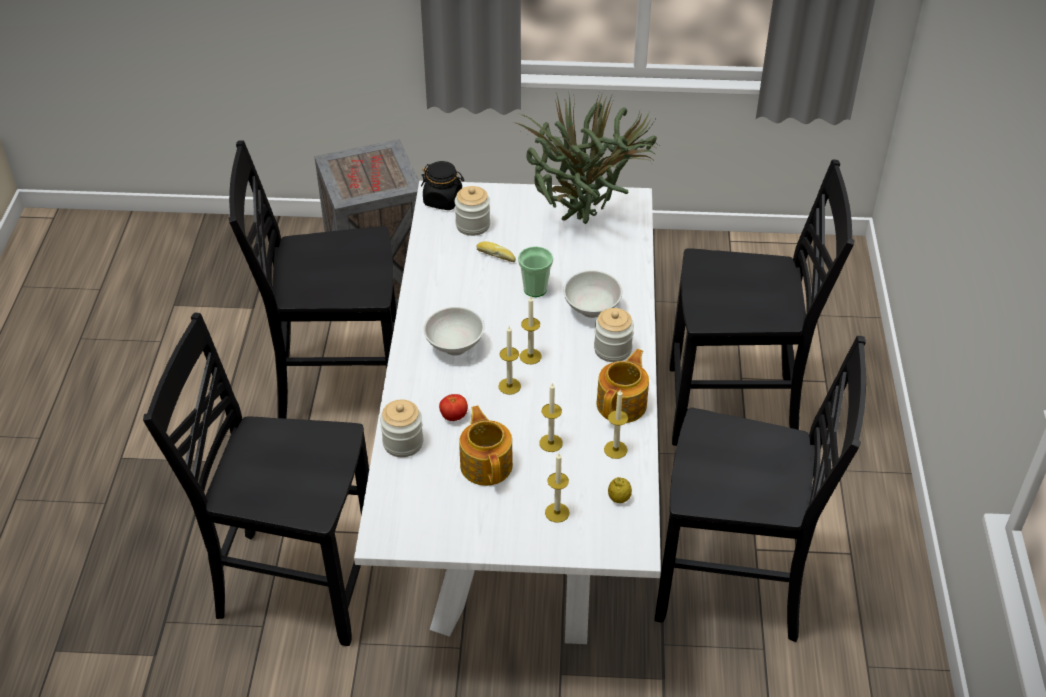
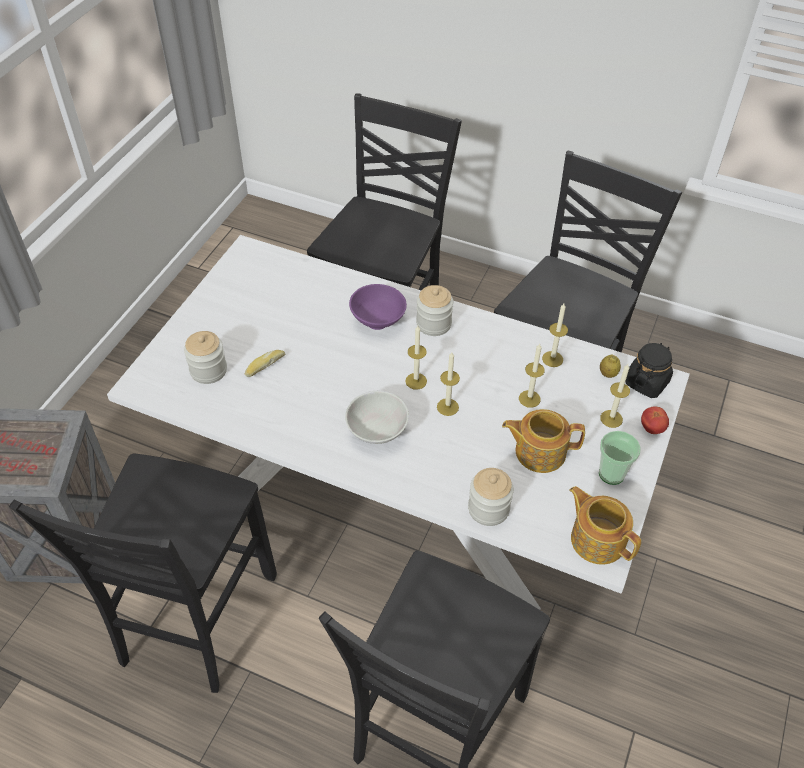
camera: 70 degrees left, 5 degrees up
black jar [421,161,464,210] -> black jar moved to [625,343,673,398]
tomato [439,394,468,421] -> tomato moved to [641,406,669,434]
potted plant [513,91,660,224] -> none
cup [518,246,553,297] -> cup moved to [599,431,641,485]
white bowl [563,270,622,318] -> purple bowl [349,284,407,330]
teapot [596,349,649,423] -> teapot moved to [570,486,641,564]

